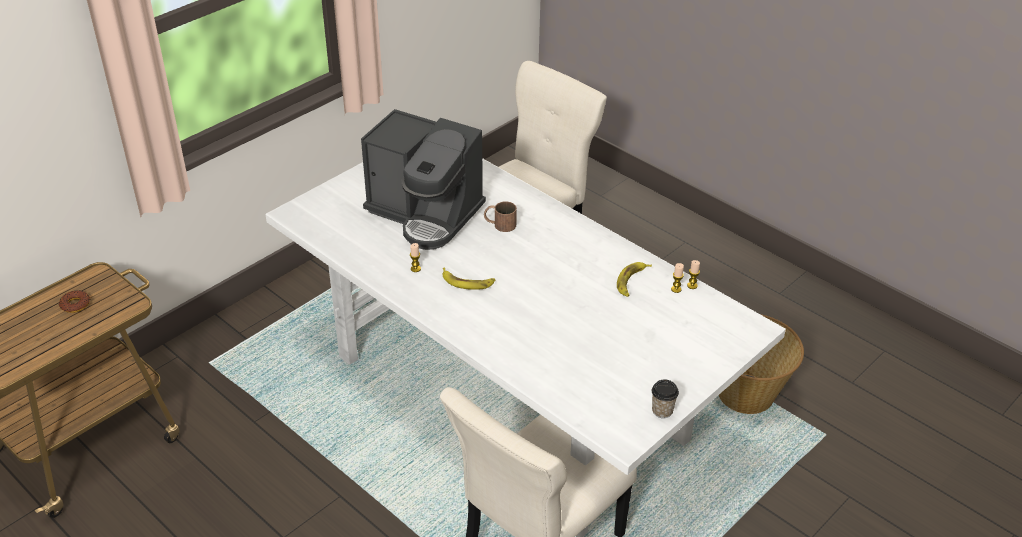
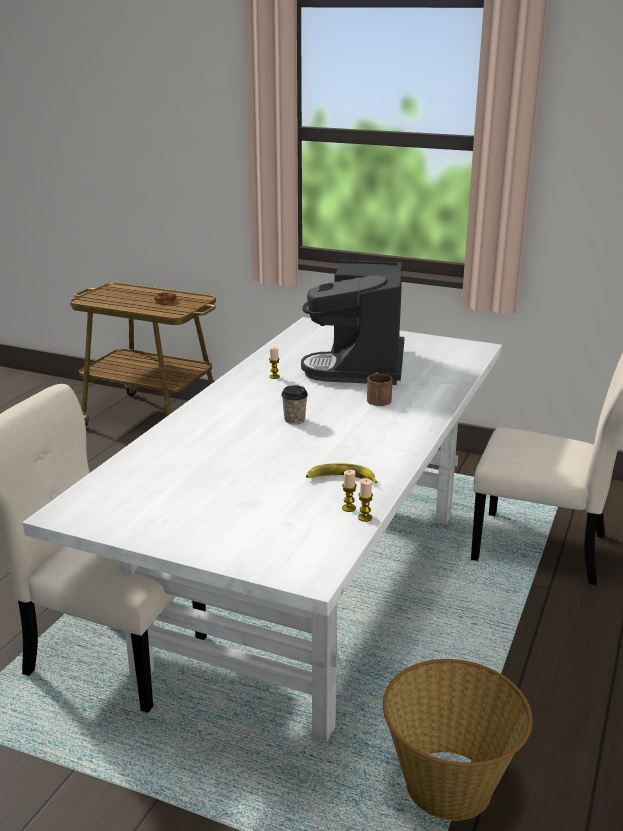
camera: 70 degrees right, 15 degrees down
banana [443,267,495,290] -> none
cup [652,380,679,418] -> cup moved to [281,385,308,425]

